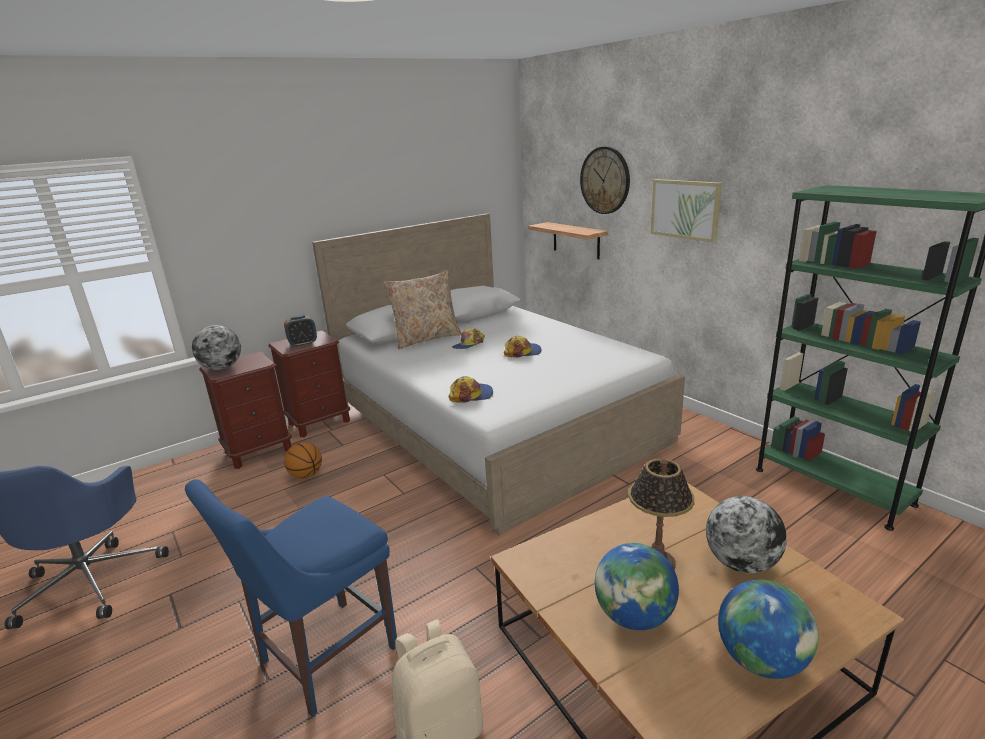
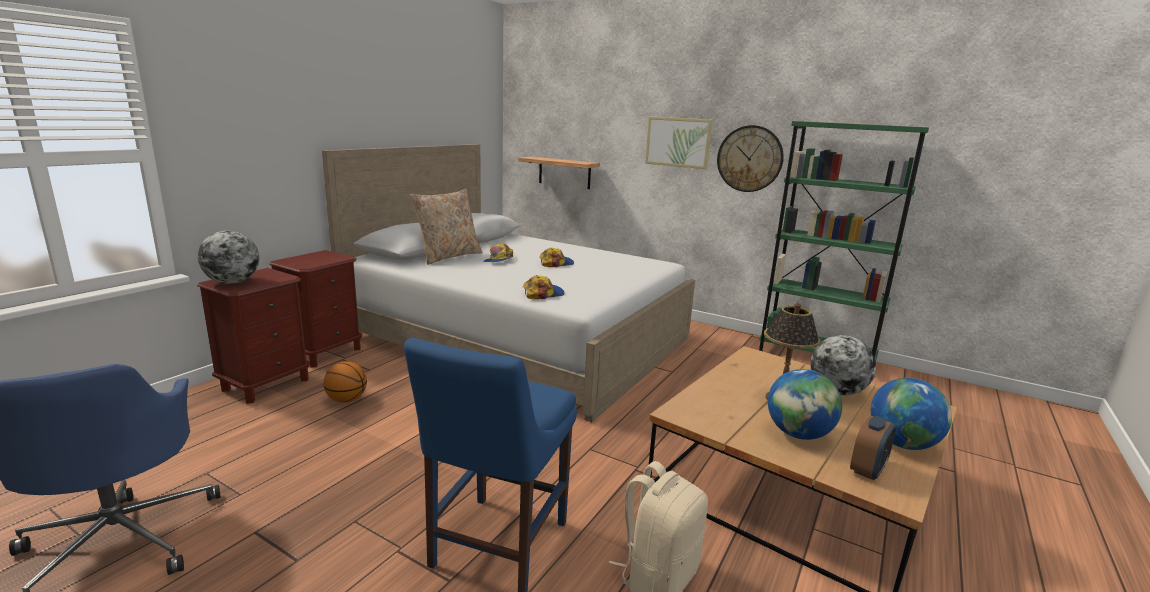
camera: 25 degrees left, 5 degrees down
alarm clock [284,315,317,347] -> alarm clock moved to [850,415,896,480]
wall clock [580,146,630,214] -> wall clock moved to [717,125,784,192]

